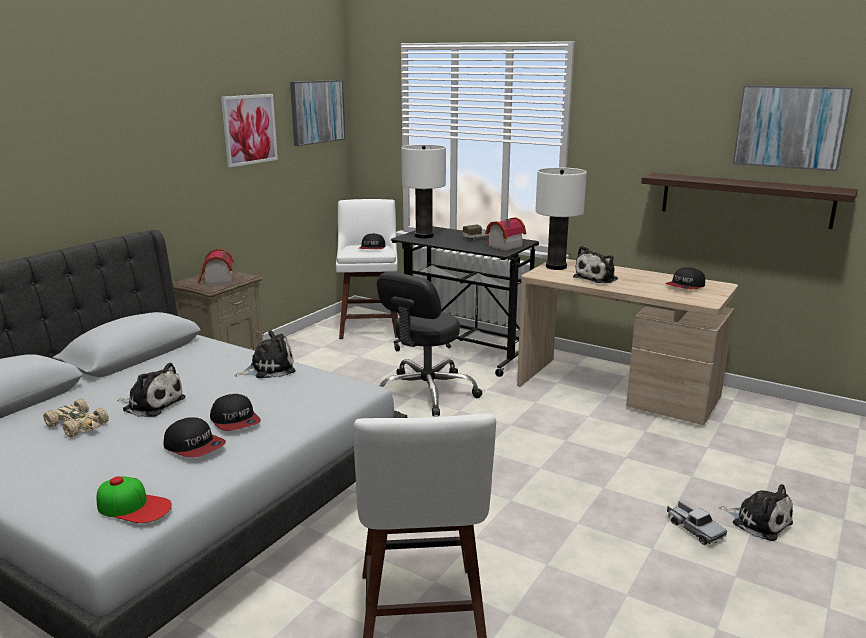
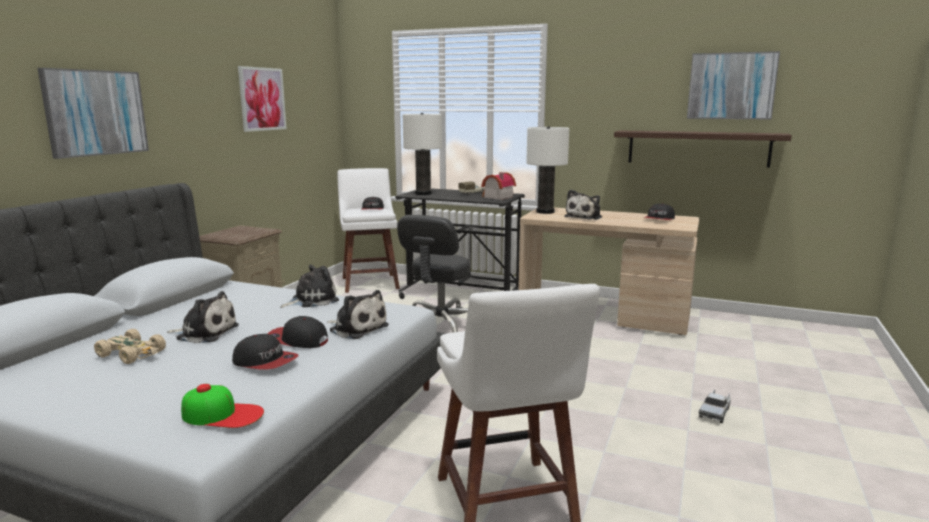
camera: 10 degrees left, 5 degrees down
toy house [198,249,234,285] -> none
cap [210,394,261,431] -> cap turned 150 degrees clockwise [268,316,328,348]
picture [290,80,345,146] -> picture moved to [38,68,149,159]
toy truck [667,501,727,545] -> toy truck turned 75 degrees clockwise [699,389,731,423]
plush toy [719,484,793,541] -> plush toy moved to [327,290,389,339]

